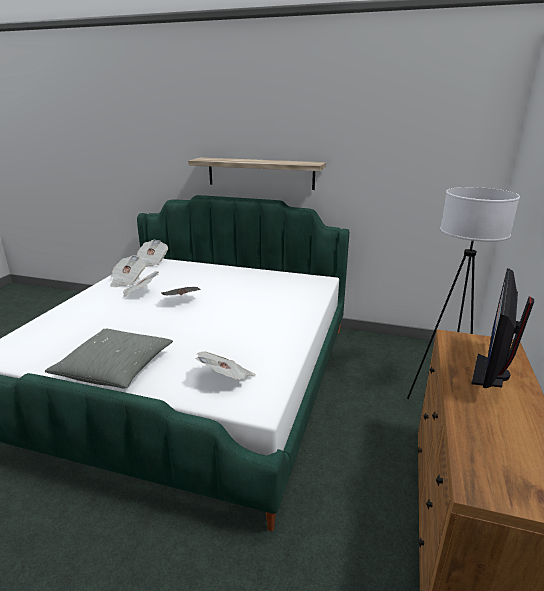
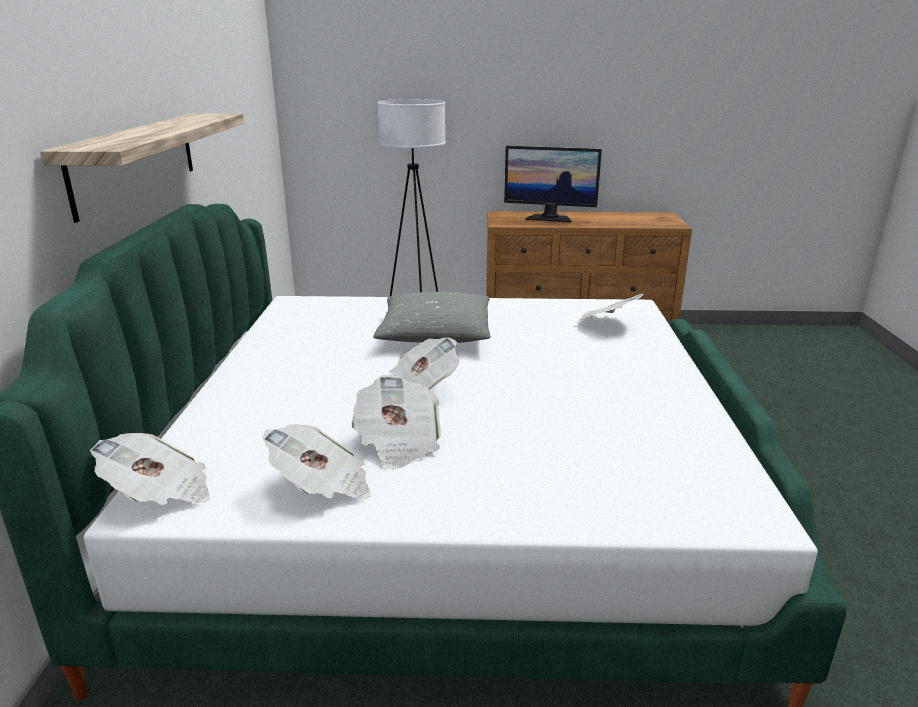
camera: 105 degrees left, 0 degrees up
grey pillow [45,329,173,389] -> grey pillow moved to [373,292,491,343]

